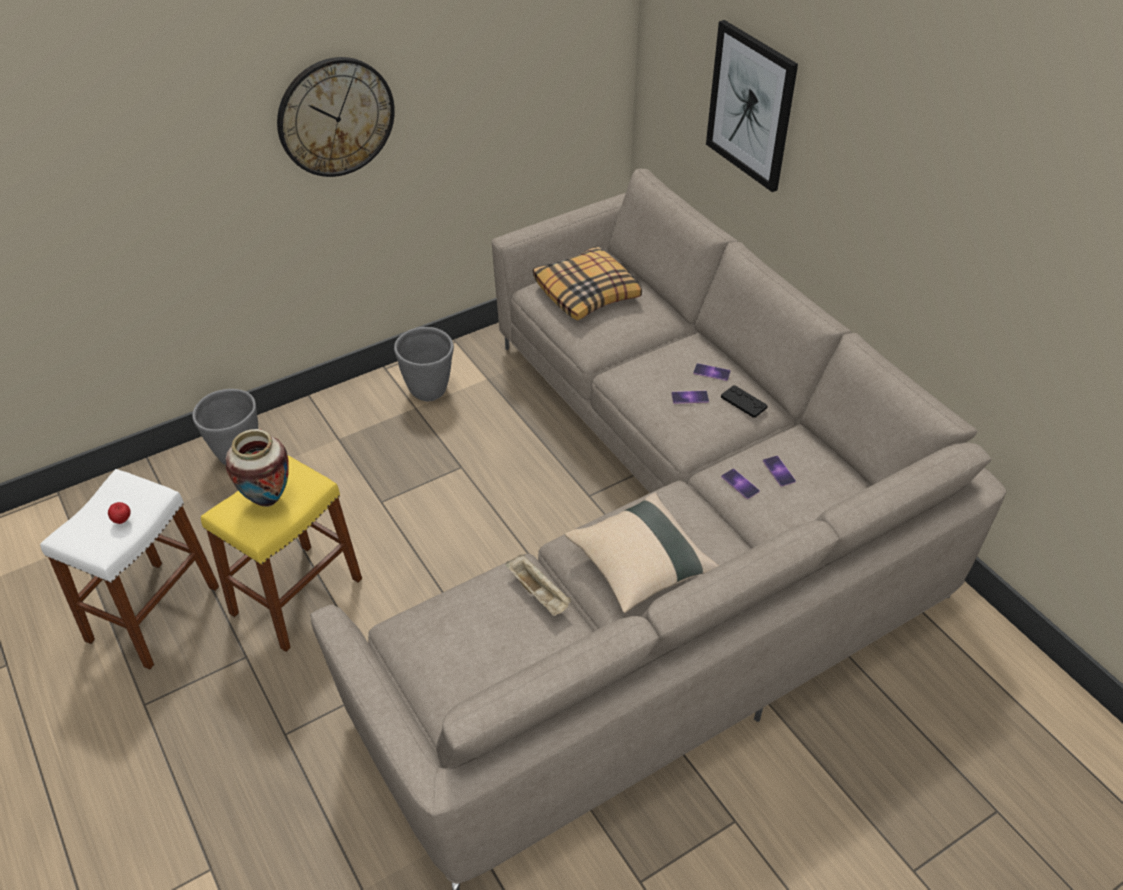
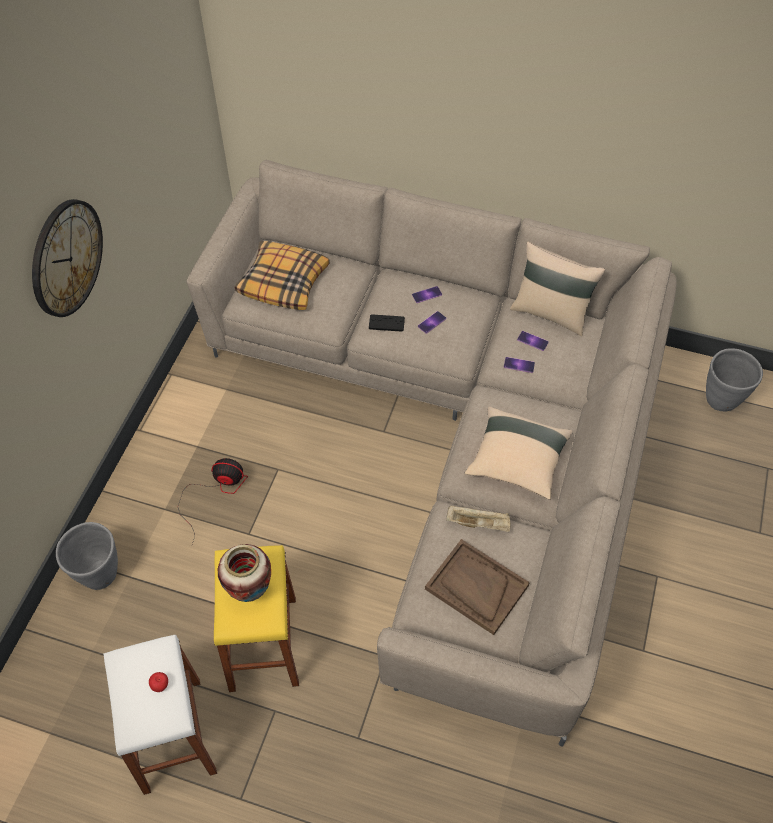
camera: 40 degrees left, 10 degrees up
grey planter [394,327,454,402] -> grey planter moved to [706,348,763,411]
picture [706,20,798,192] -> none
black game controller [721,385,768,418] -> black game controller moved to [369,314,405,332]
none -> fan [178,458,248,544]
none -> brown tray [425,539,530,635]
none -> beige pillow [510,242,605,336]

